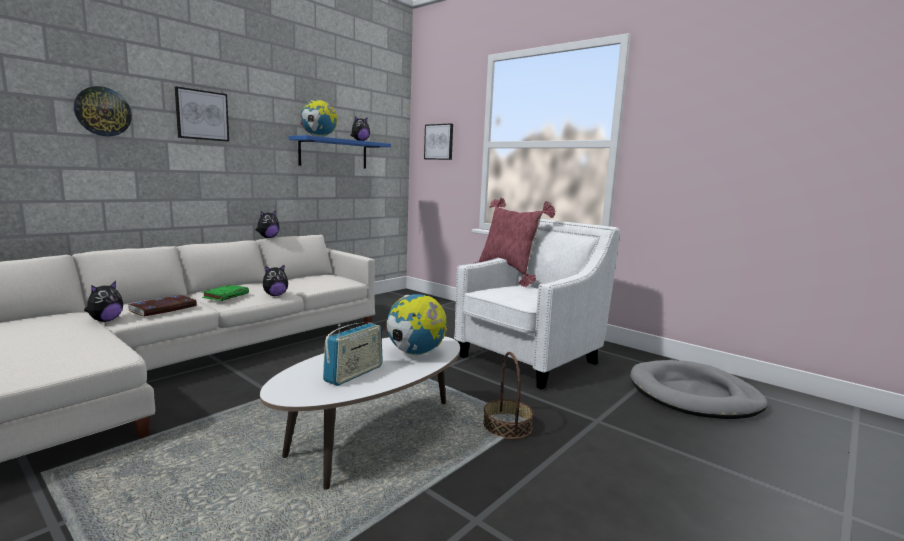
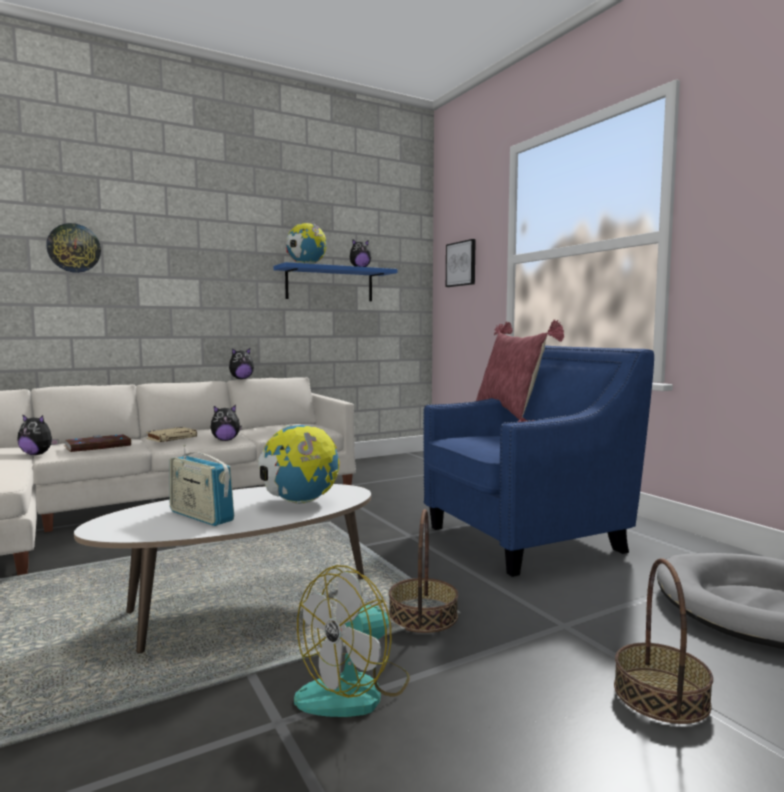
camera: 20 degrees right, 5 degrees down
plush toy [84,281,123,322] -> plush toy turned 60 degrees clockwise [17,414,59,455]
picture [175,87,229,141] -> none
green book [202,285,249,301] -> beige book [146,427,197,442]
radio [323,322,383,386] -> radio turned 75 degrees clockwise [170,445,234,526]
white armchair [454,219,620,390] -> blue armchair [423,346,654,577]
none -> fan [294,565,410,717]
none -> basket [614,558,713,724]

